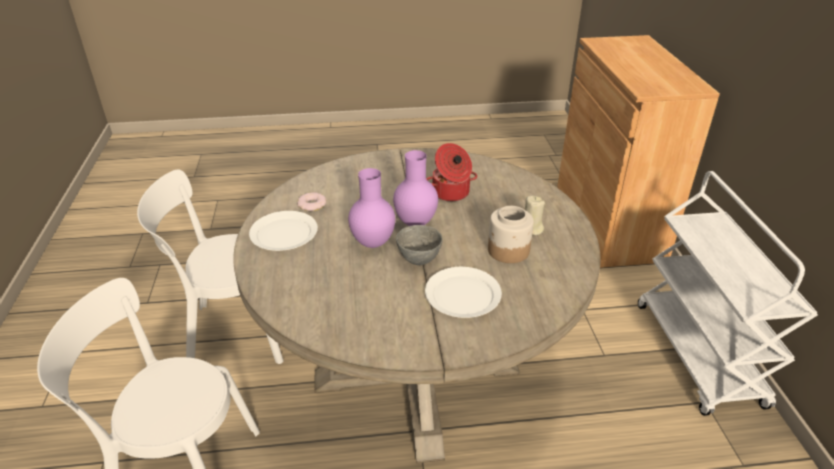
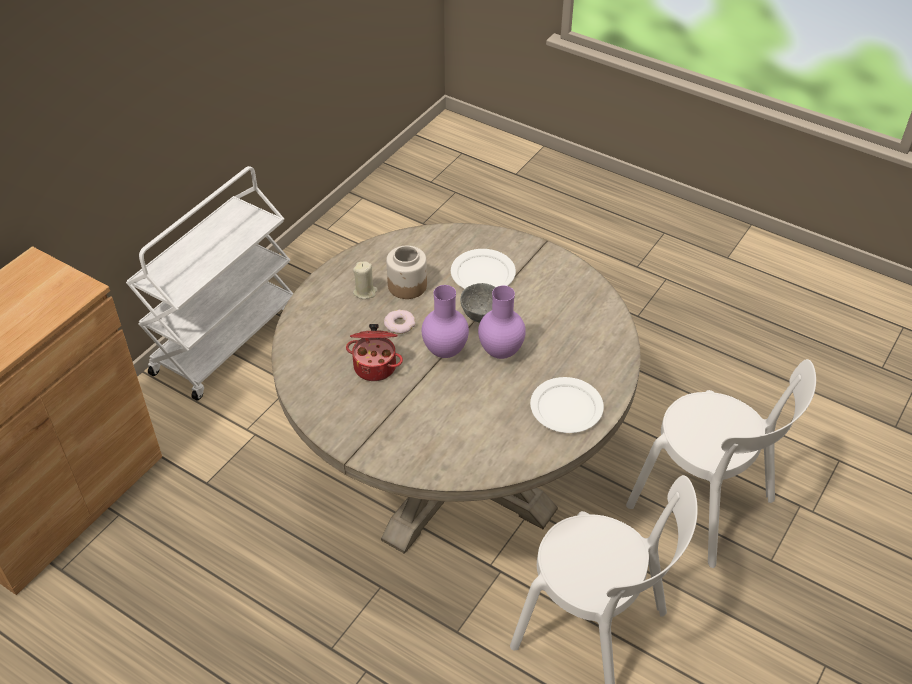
camera: 140 degrees left, 10 degrees up
donut [297,192,326,211] -> donut moved to [384,310,415,334]

